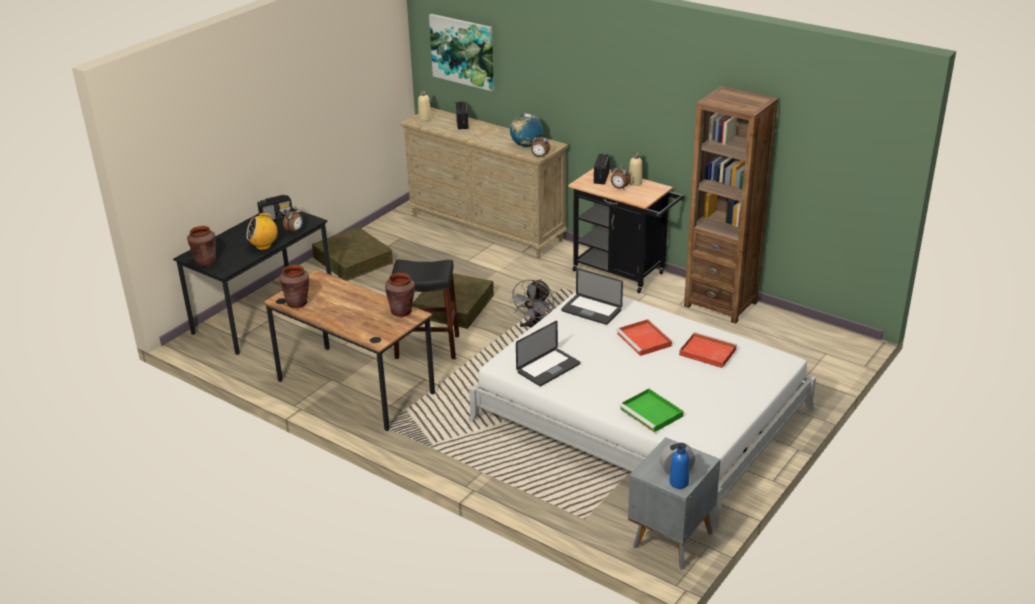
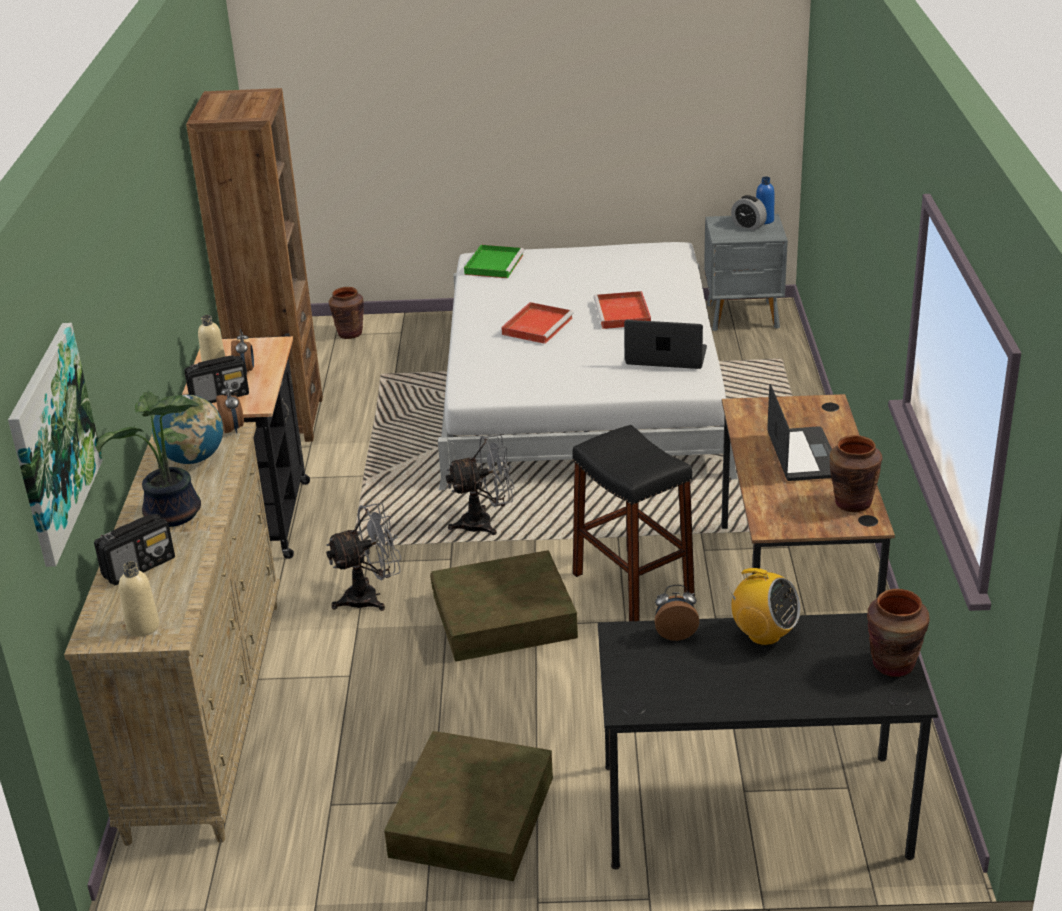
camera: 125 degrees left, 0 degrees up
radio [257,195,293,221] -> none
brown vase [385,273,415,317] -> brown vase moved to [329,287,364,339]
laptop [561,268,623,325] -> laptop moved to [767,384,832,481]
green tray [619,389,684,432] -> green tray moved to [464,245,524,278]
red tray [679,332,737,368] -> red tray moved to [594,291,651,329]
none -> potted plant [96,391,201,527]
none -> grey fan [326,503,402,611]

